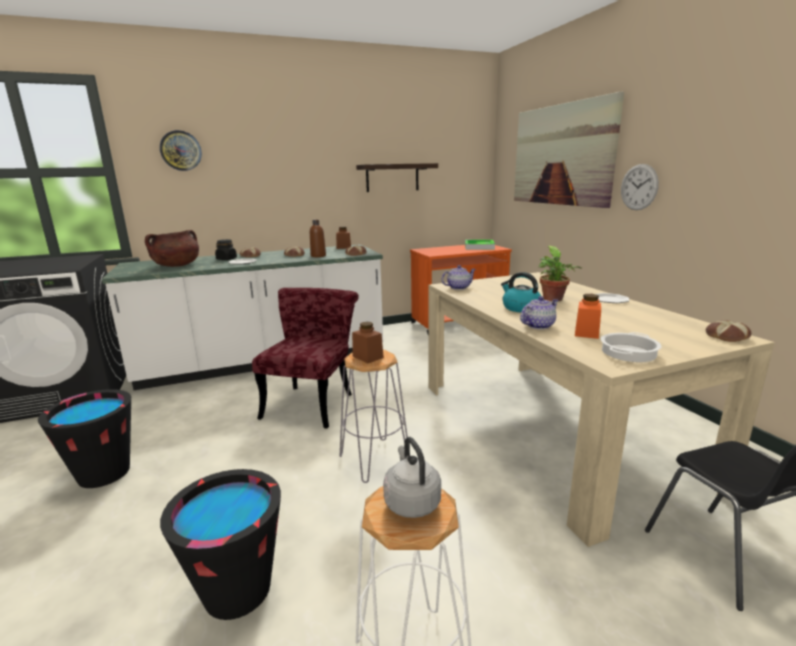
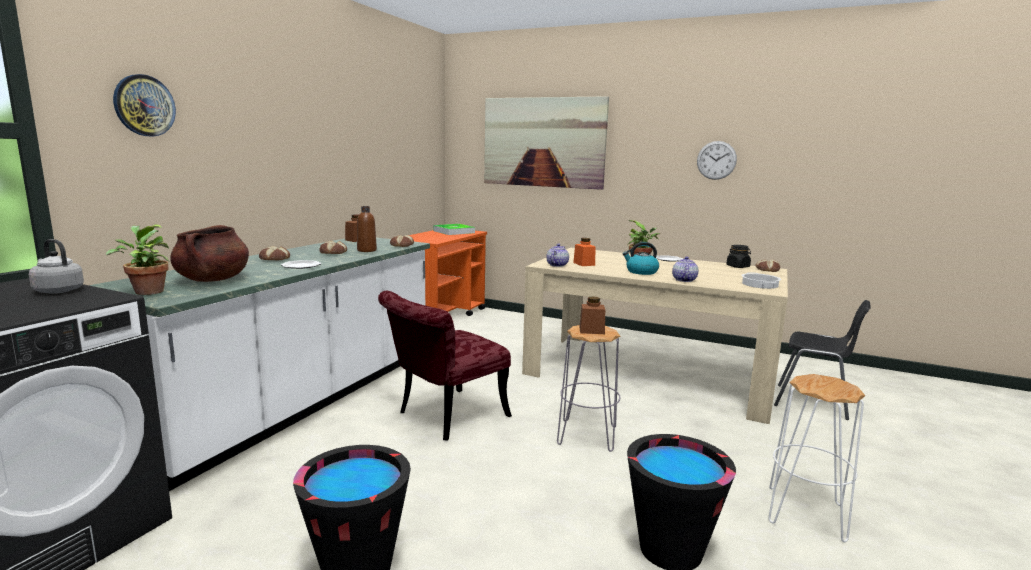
camera: 45 degrees left, 5 degrees down
black jar [215,239,237,260] -> black jar moved to [726,245,751,268]
red chair [252,288,359,428] -> red chair turned 105 degrees counterclockwise [378,291,512,441]
shelf [356,163,438,192] -> none
grey kettle [383,437,441,518] -> grey kettle moved to [29,239,84,294]
orange jar [575,294,601,339] -> orange jar moved to [573,238,595,266]
wall clock [621,164,659,210] -> wall clock moved to [697,141,737,180]
none -> potted plant [105,224,170,295]

